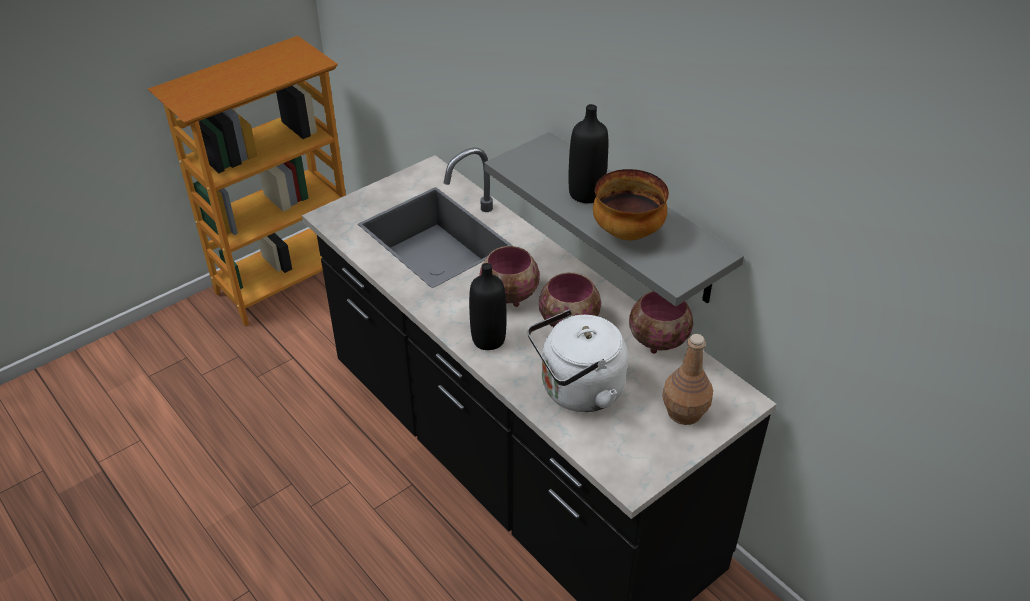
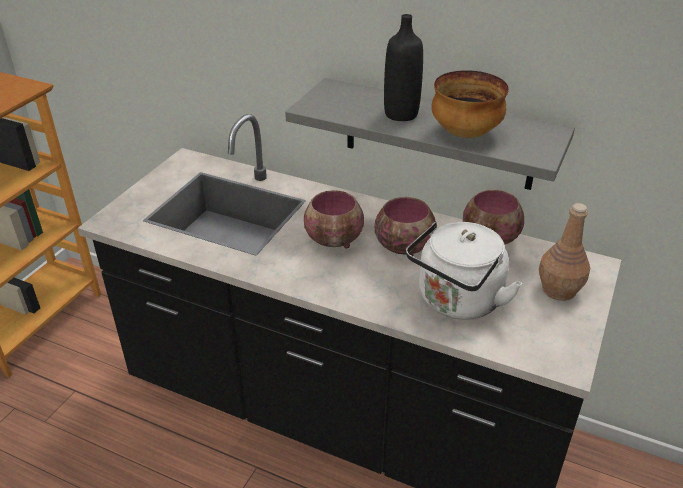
camera: 25 degrees left, 5 degrees down
black bottle [469,263,507,350] -> none

